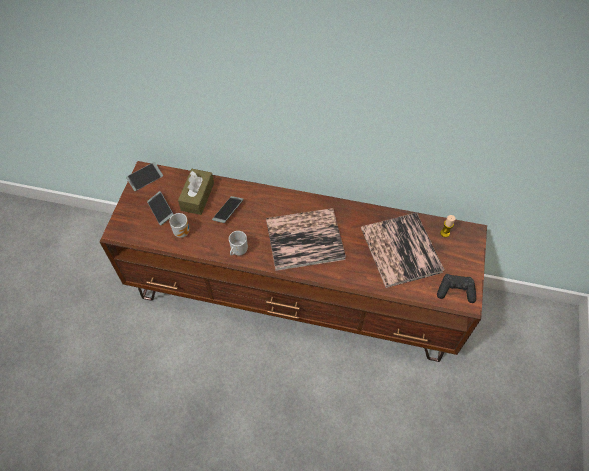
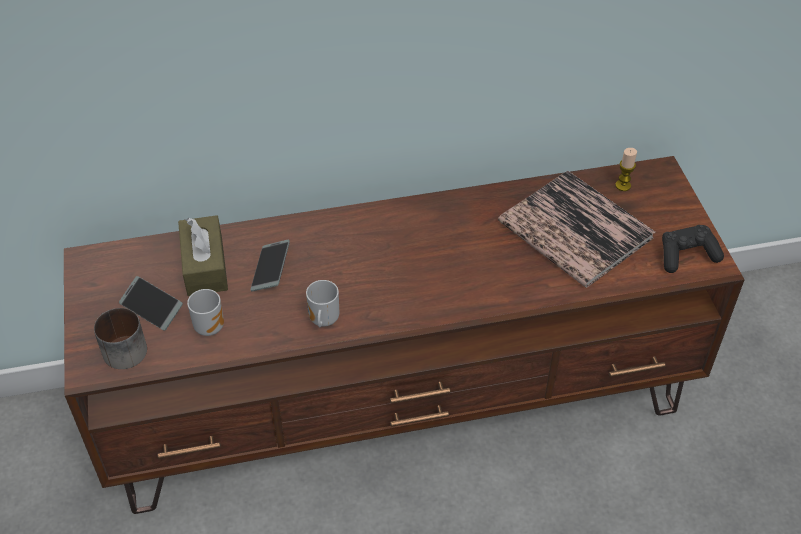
camera: 25 degrees left, 10 degrees down
phone [126,162,163,191] -> none
book [266,208,346,271] -> none
none -> mug [94,308,147,369]

